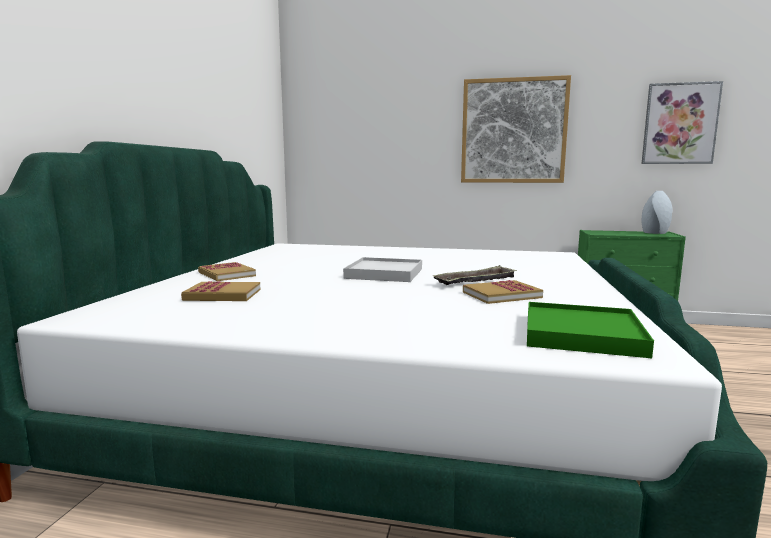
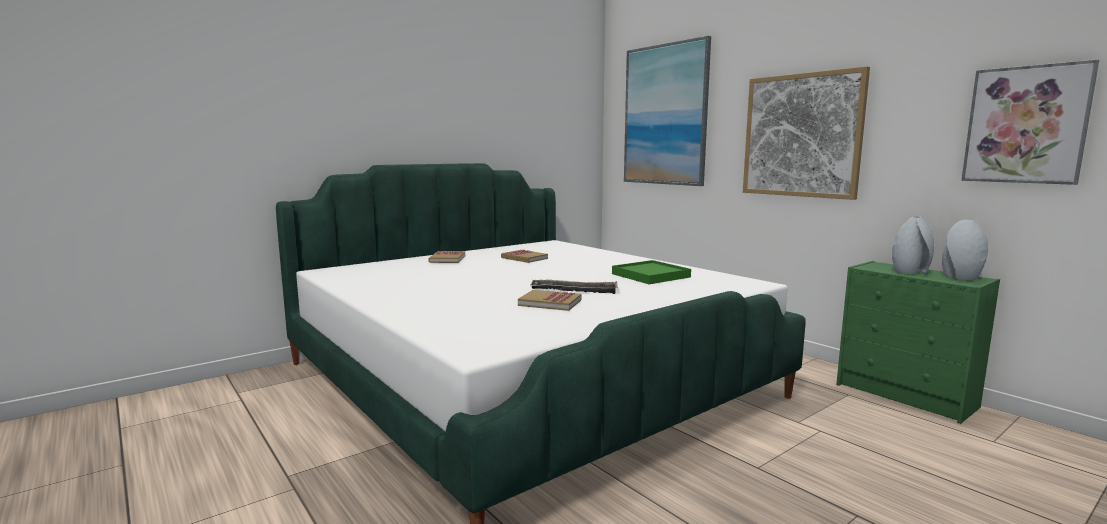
camera: 40 degrees right, 0 degrees up
book [181,281,261,301] -> book moved to [501,250,548,263]
white tray [343,257,422,282] -> none
green tray [527,302,654,358] -> green tray moved to [612,260,691,284]
none -> picture [624,36,711,186]
none -> grey vase [892,216,934,274]

